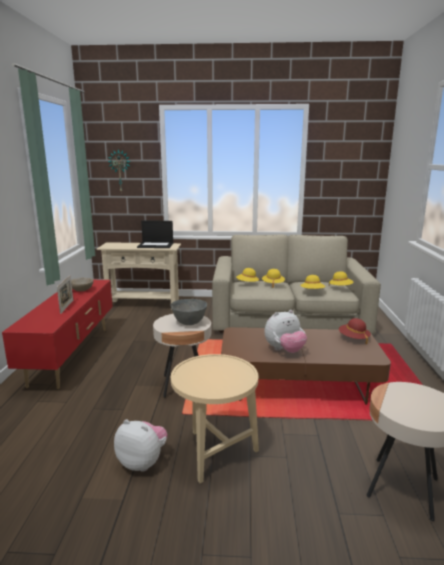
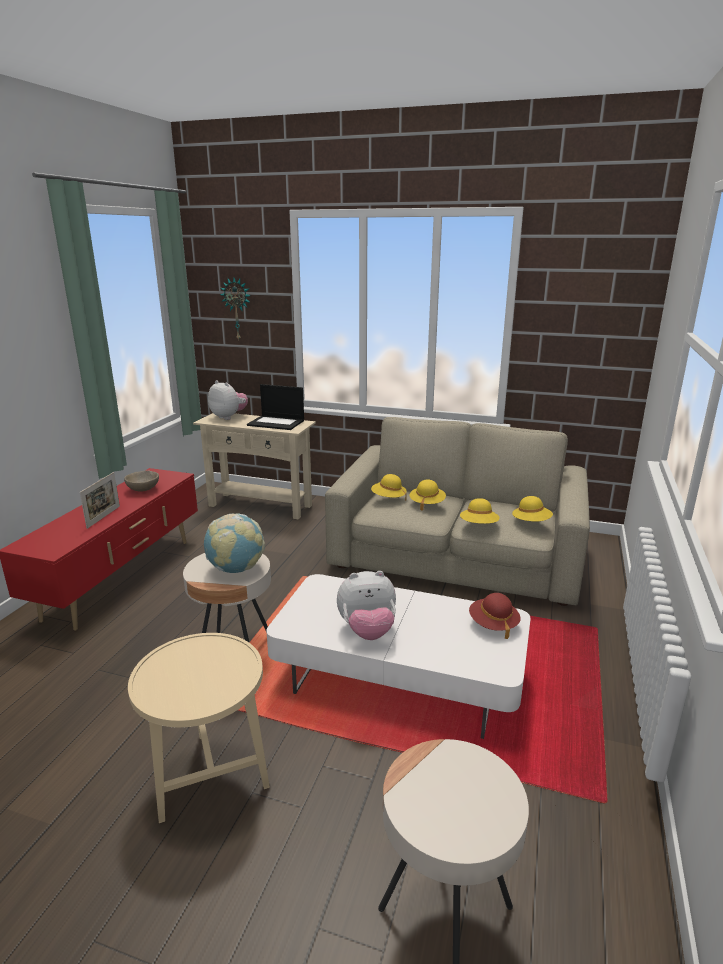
camera: 15 degrees right, 5 degrees up
plush toy [114,419,168,472] -> plush toy moved to [208,380,248,420]
grey bowl [171,299,207,325] -> globe [204,514,265,573]
brown coffee table [221,327,391,405] -> white coffee table [266,574,530,739]

